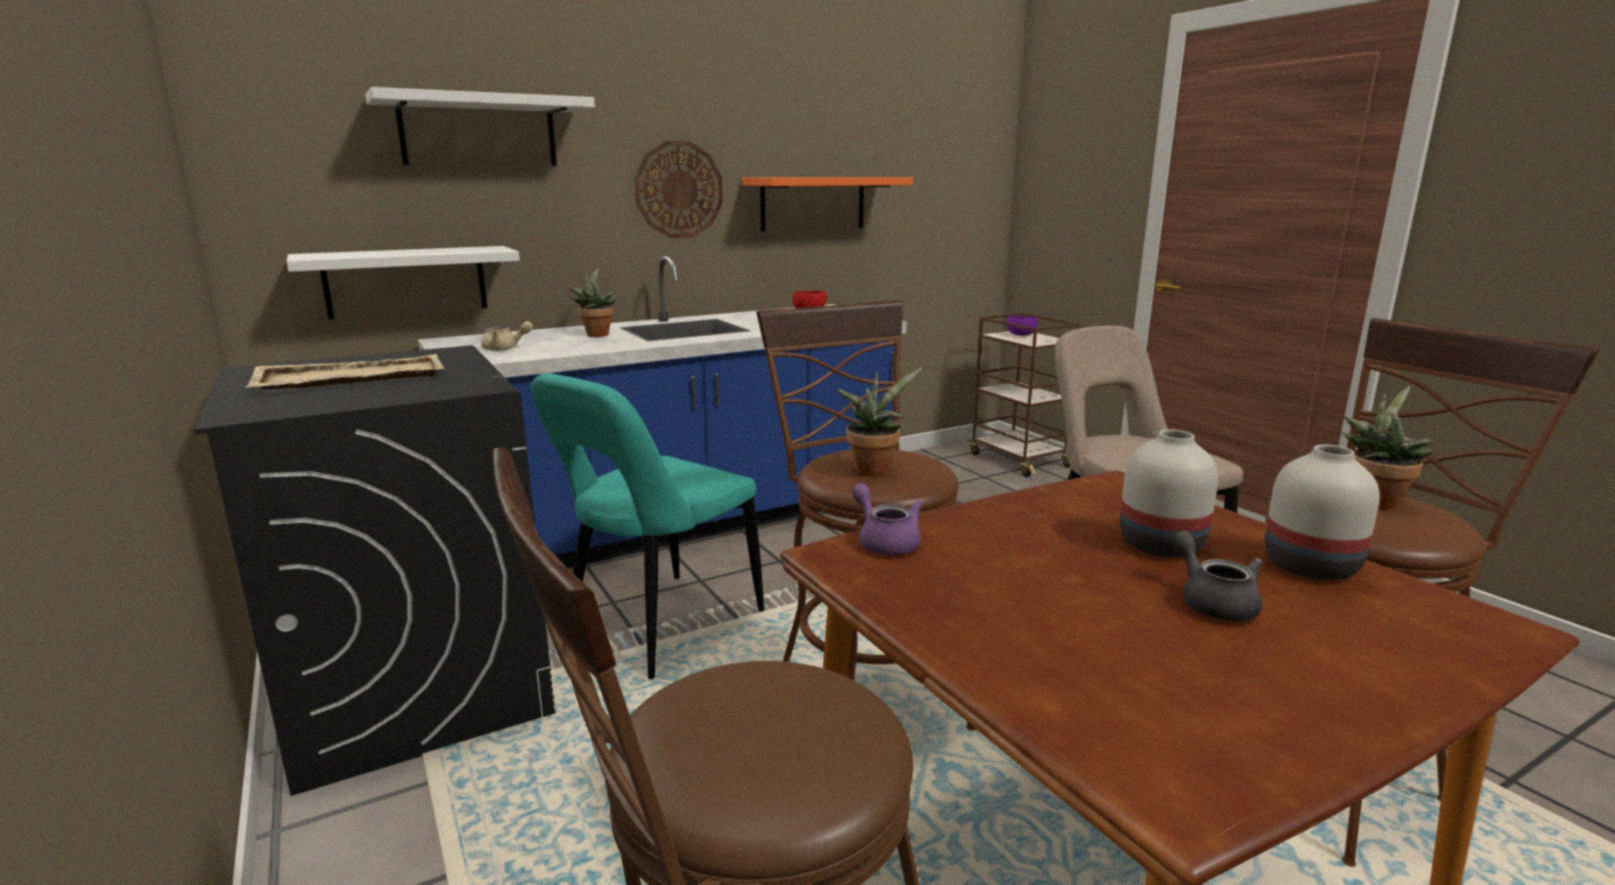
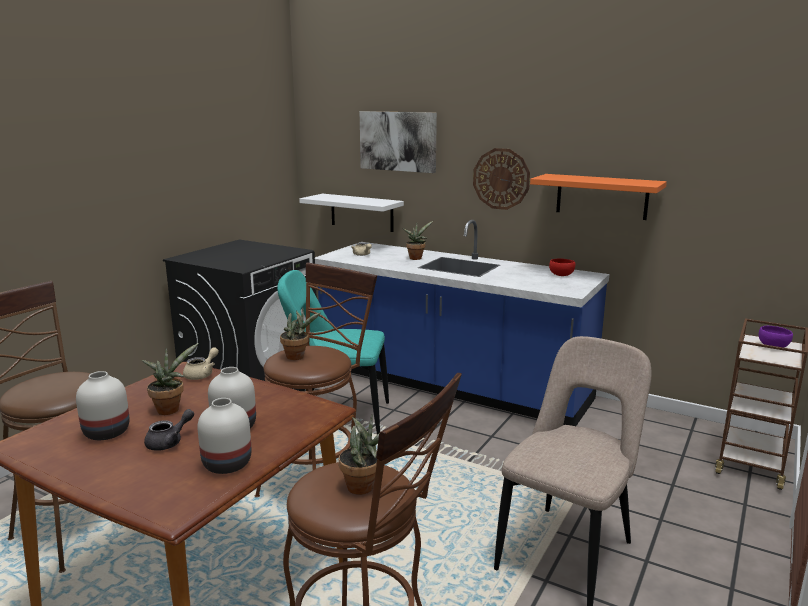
camera: 60 degrees right, 0 degrees up
beige tray [246,354,444,390] -> none
white shelf [365,87,595,166] -> picture [360,111,437,173]
purple teapot [852,483,922,555] -> beige teapot [183,347,219,380]
none -> white vase [76,371,130,440]
none -> potted plant [141,343,199,415]

